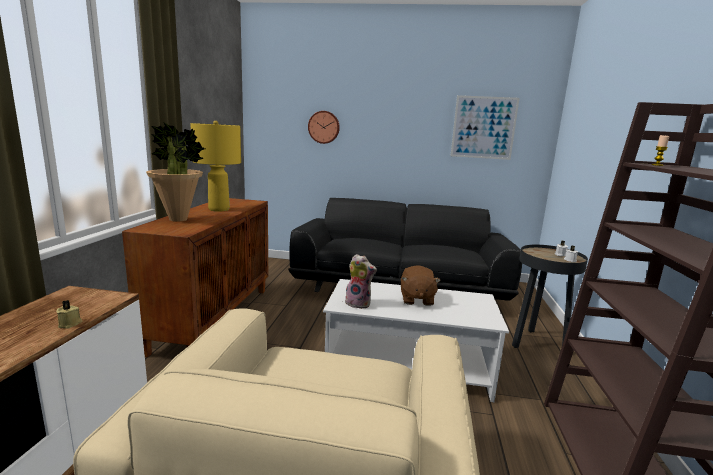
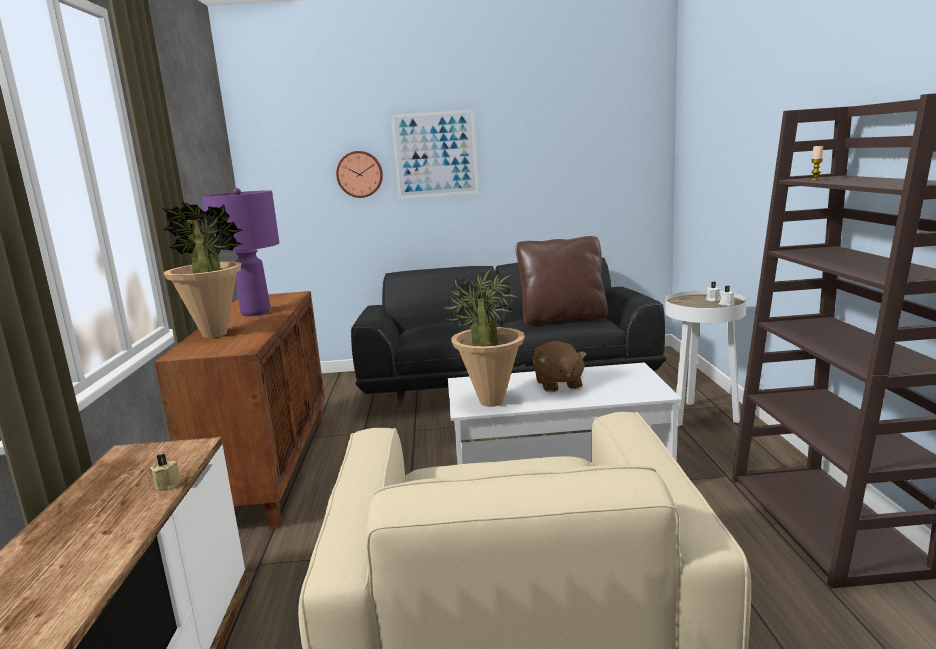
camera: 10 degrees left, 0 degrees up
yellow table lamp [190,121,241,212] -> purple table lamp [202,188,279,316]
plush toy [345,254,377,309] -> potted plant [443,268,525,407]
picture [451,95,520,160] -> picture moved to [391,110,478,199]
black side table [512,245,588,348] -> white side table [665,290,747,427]
none -> brown pillow [516,236,608,325]

